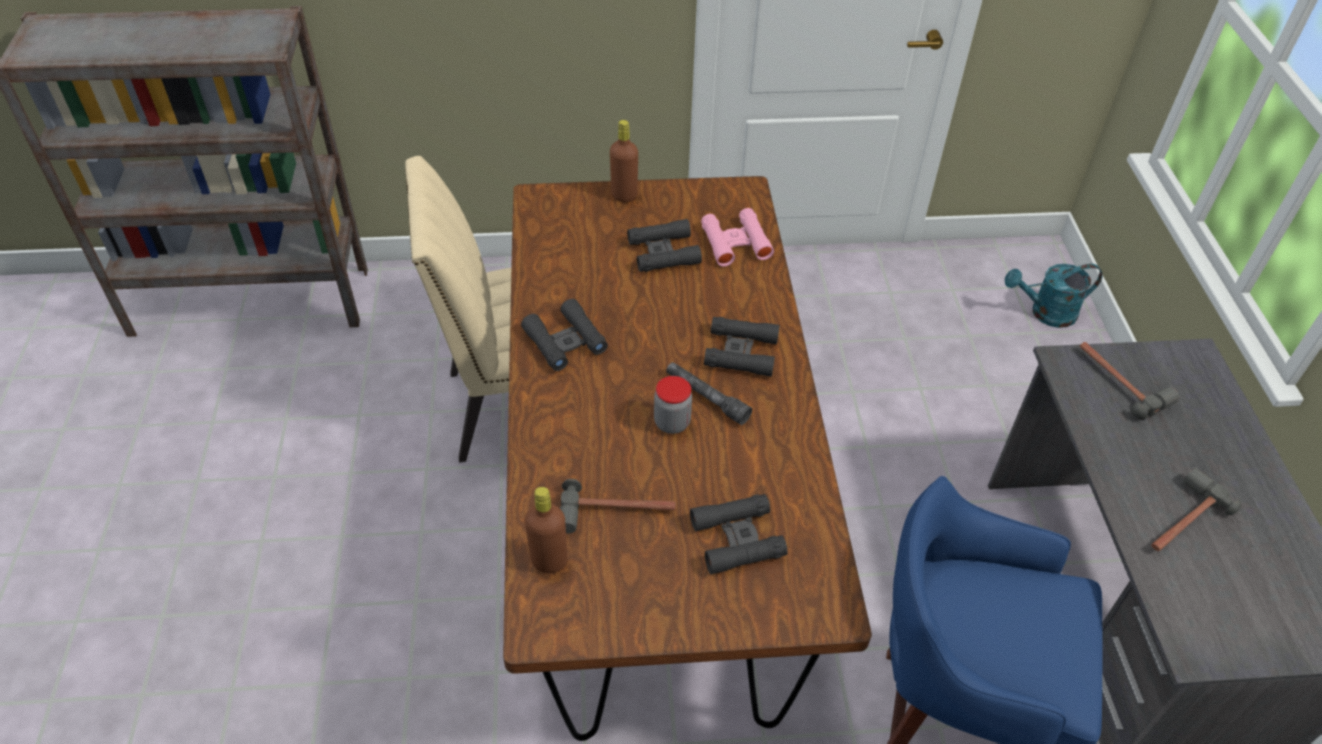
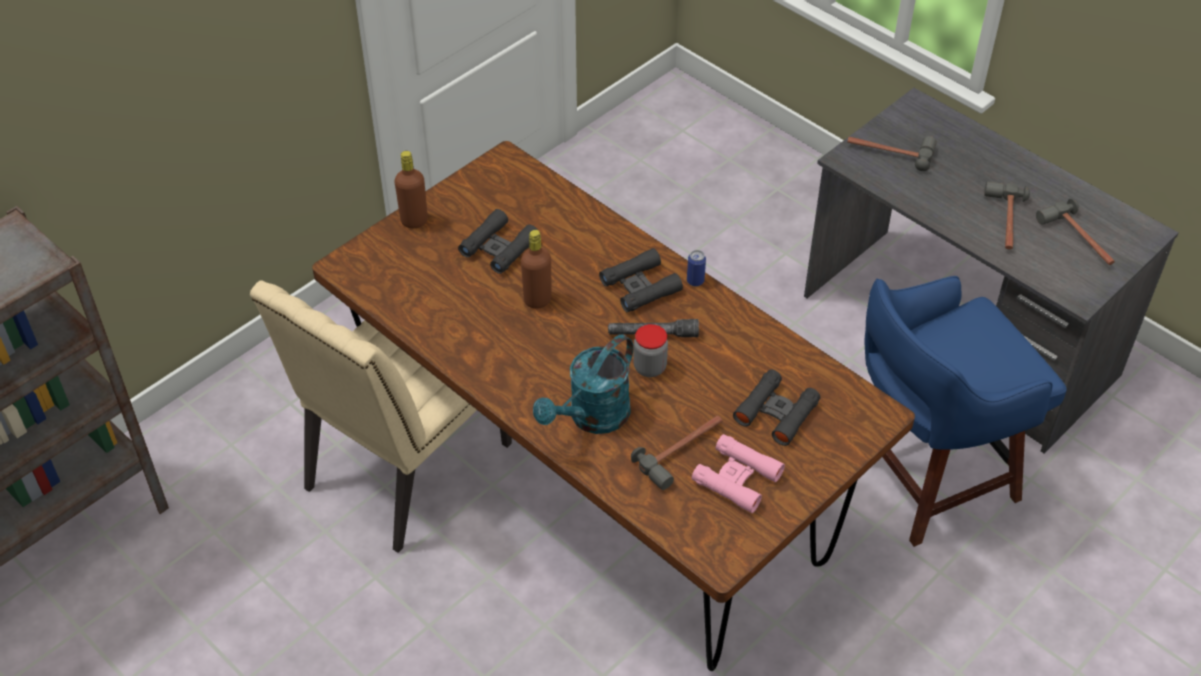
camera: 40 degrees left, 0 degrees up
black binoculars [521,299,608,371] -> none
brown bottle [525,487,567,573] -> brown bottle moved to [521,230,552,309]
pink binoculars [701,208,774,267] -> pink binoculars moved to [692,434,785,513]
turquoise watering can [1005,264,1103,328] -> turquoise watering can moved to [533,334,634,434]
none -> can [687,250,706,286]
none -> hammer [1036,199,1115,265]

